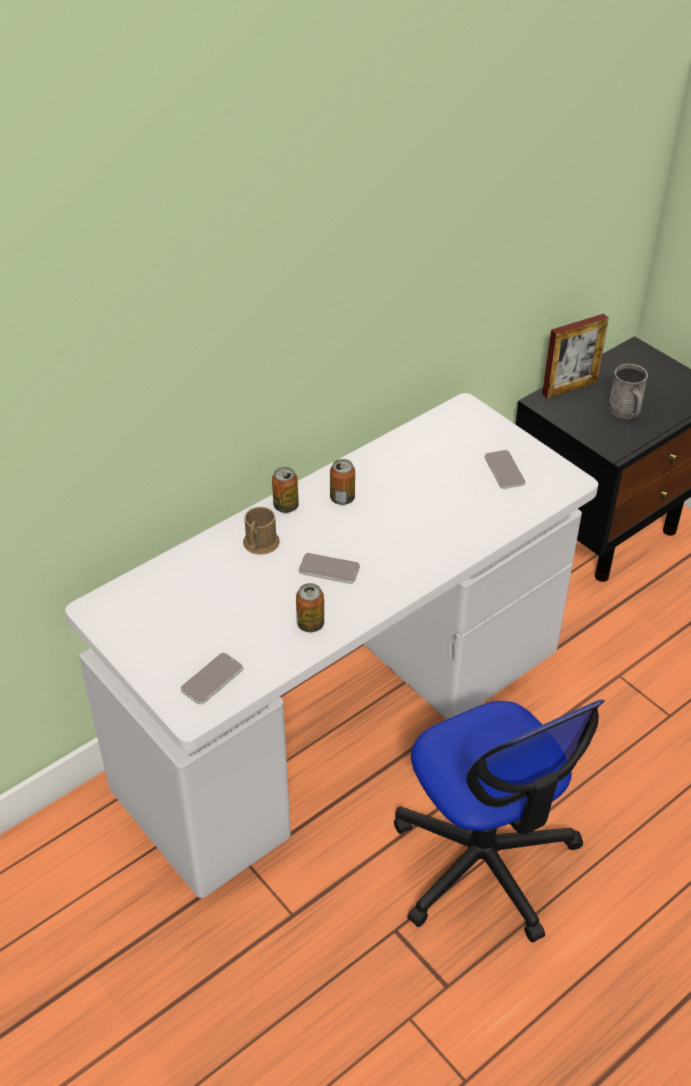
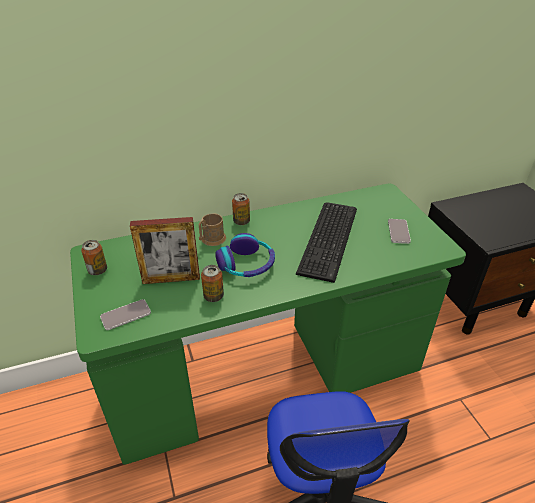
camera: 20 degrees right, 5 degrees down
white desk [65,393,598,898] -> green desk [70,184,466,465]
phone [298,553,360,584] -> headphones [215,233,275,277]
can [330,459,355,505] -> can moved to [81,240,107,275]
picture frame [542,314,609,398] -> picture frame moved to [130,217,200,284]
grey mug [608,363,648,419] -> none
none -> keyboard [296,202,357,283]

